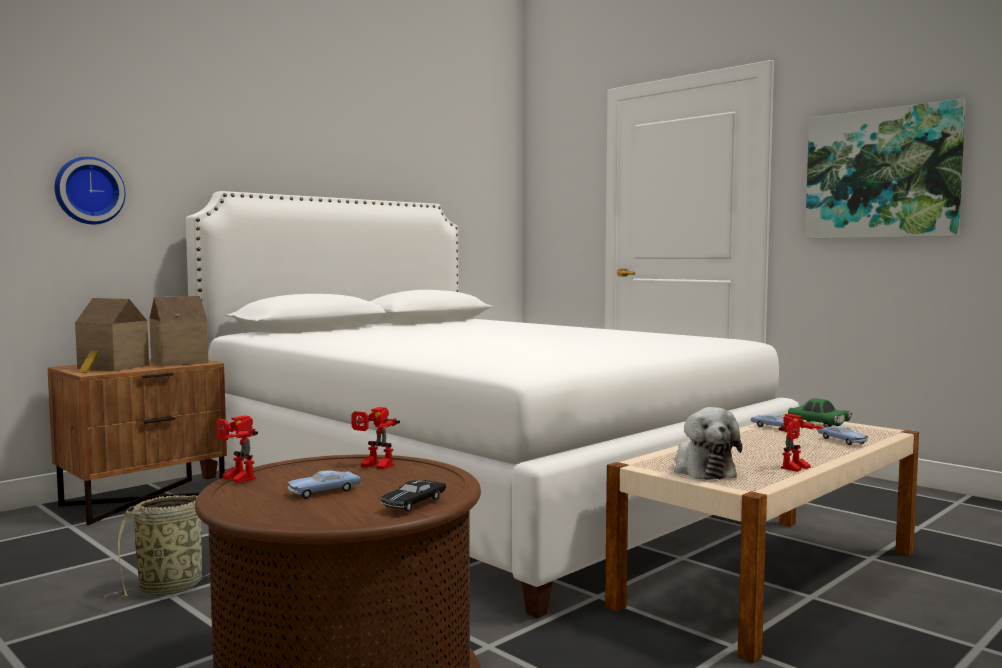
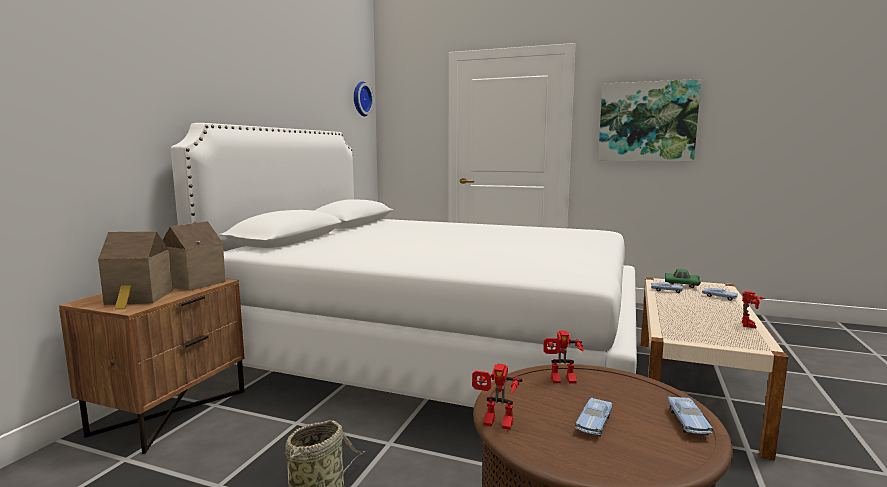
camera: 25 degrees left, 5 degrees up
wall clock [55,157,126,224] -> wall clock moved to [354,81,374,116]
black toy car [381,480,446,512] -> blue toy car [668,396,713,435]
plush toy [674,407,742,480] -> none

